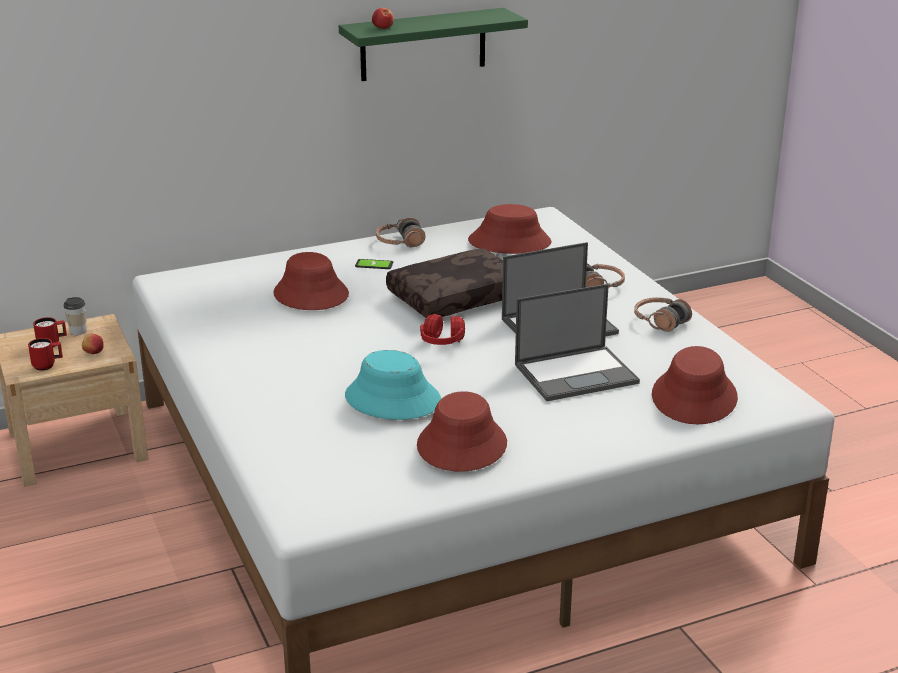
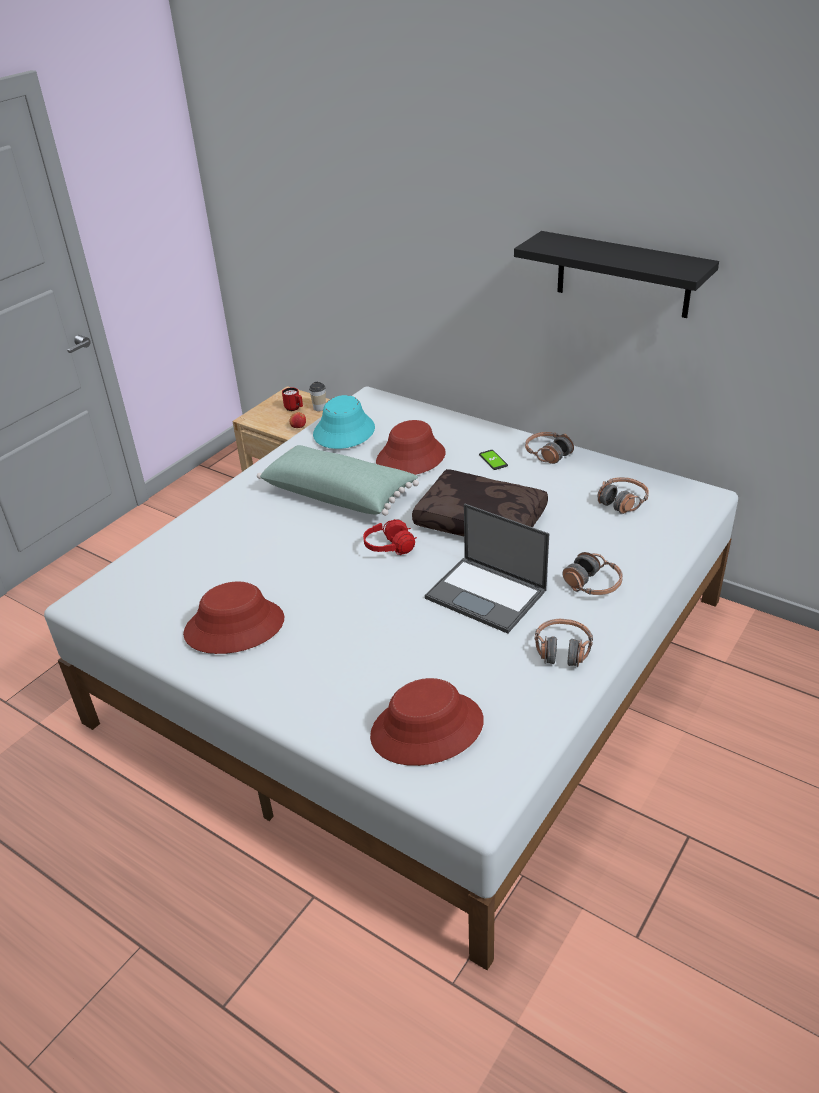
camera: 60 degrees right, 10 degrees up
red mug [28,338,63,371] -> none
green shelf [339,8,528,81] -> black shelf [514,231,719,318]
turquoise hat [345,350,441,420] -> turquoise hat moved to [313,395,375,449]
apple [372,8,394,29] -> none
red hat [468,204,552,254] -> headphones [597,477,649,514]
laptop [515,284,640,401] -> none
none -> green pillow [257,445,419,516]

